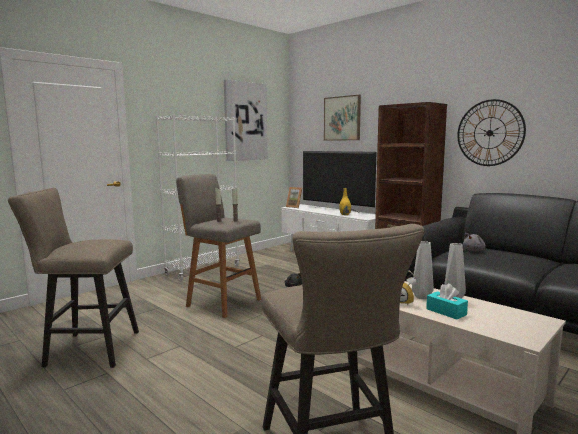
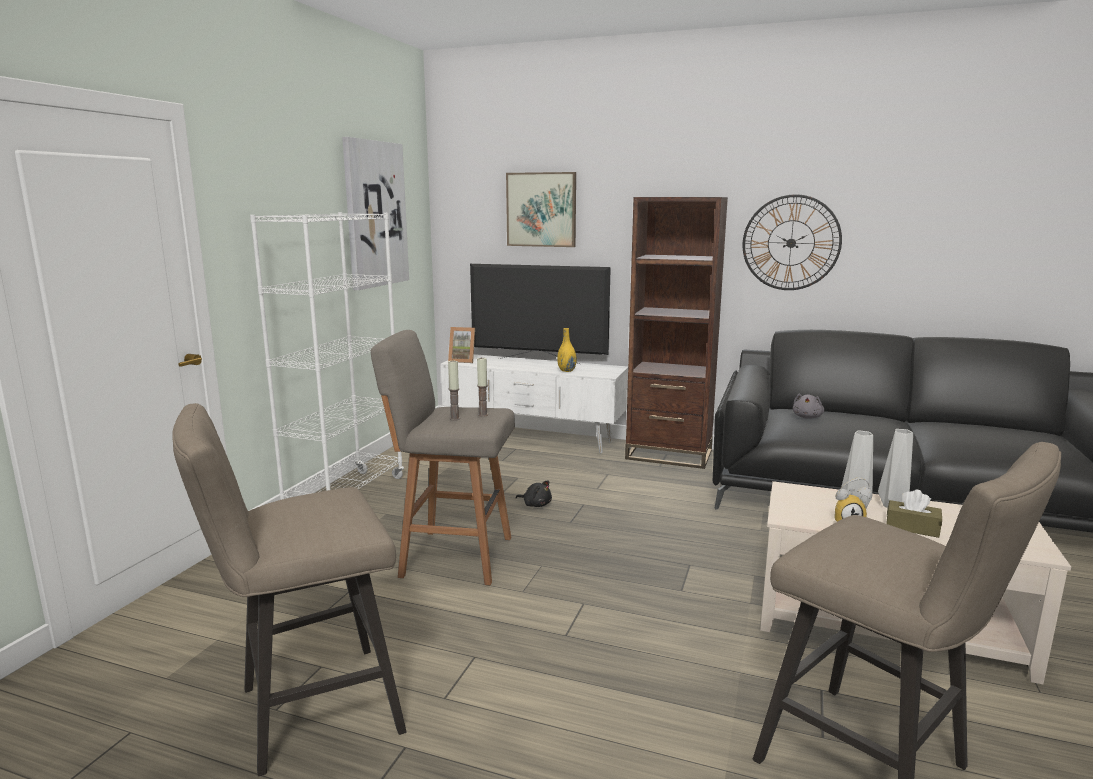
camera: 25 degrees left, 5 degrees up
turquoise tissue box [426,284,468,320] -> brown tissue box [886,490,942,538]

